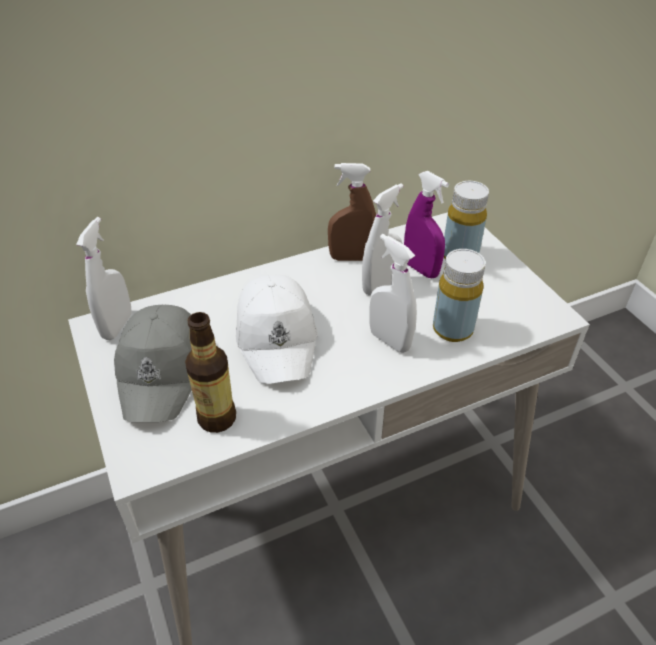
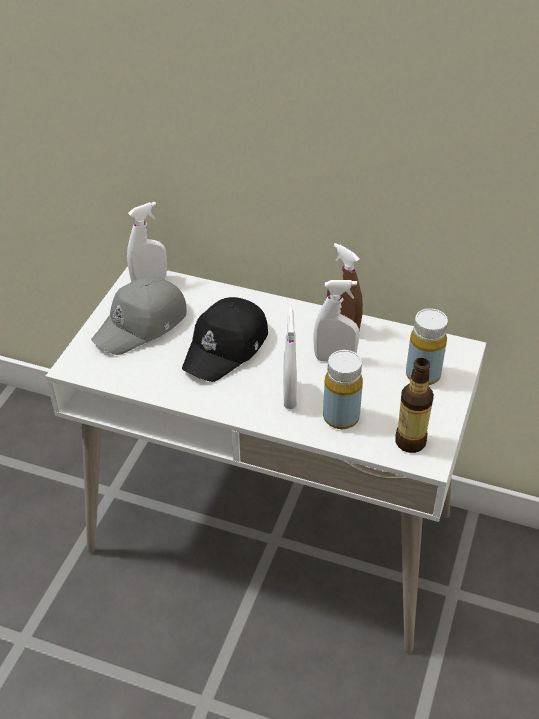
camera: 45 degrees right, 0 degrees up
bottle [185,312,236,433] -> bottle moved to [395,358,434,453]
white cap [236,275,318,384] -> black cap [182,297,268,382]
purple spray bottle [404,171,449,278] -> none

